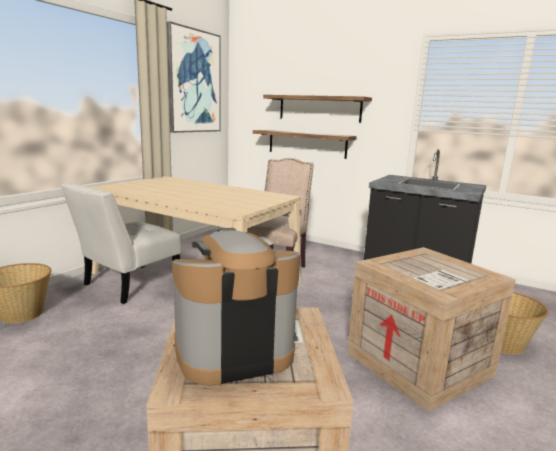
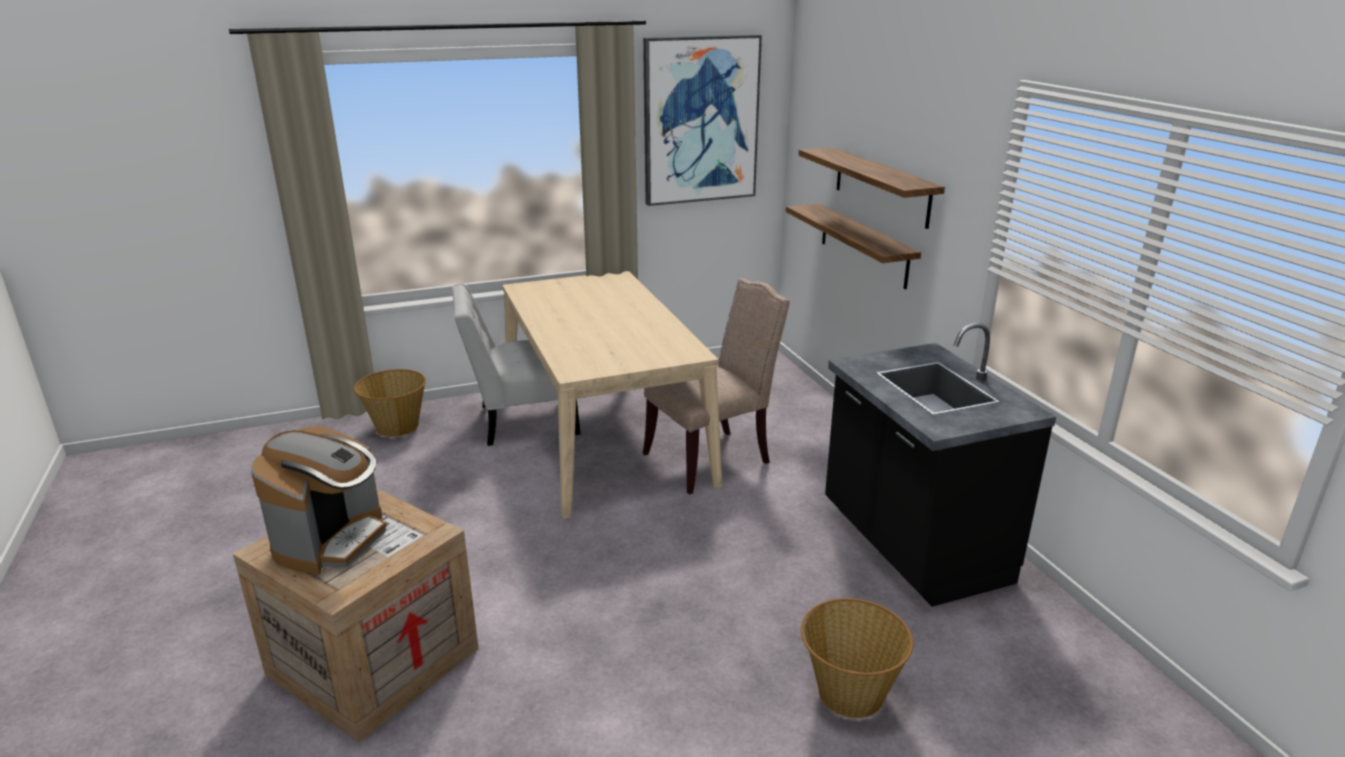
camera: 40 degrees right, 10 degrees up
coffee machine [172,228,300,386] -> coffee machine turned 90 degrees clockwise [251,426,387,575]
crate [347,247,516,413] -> none

